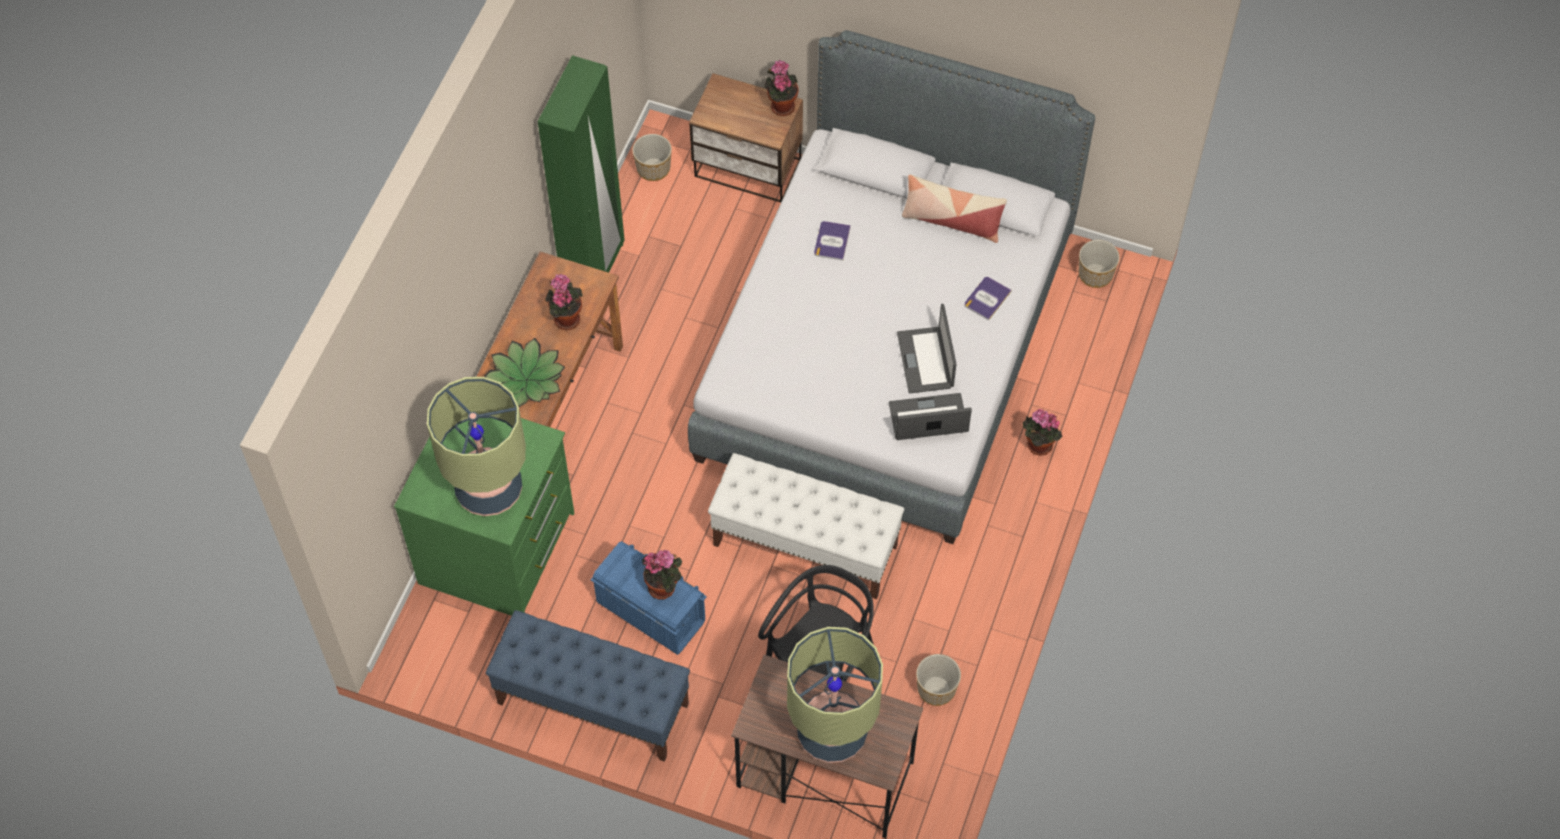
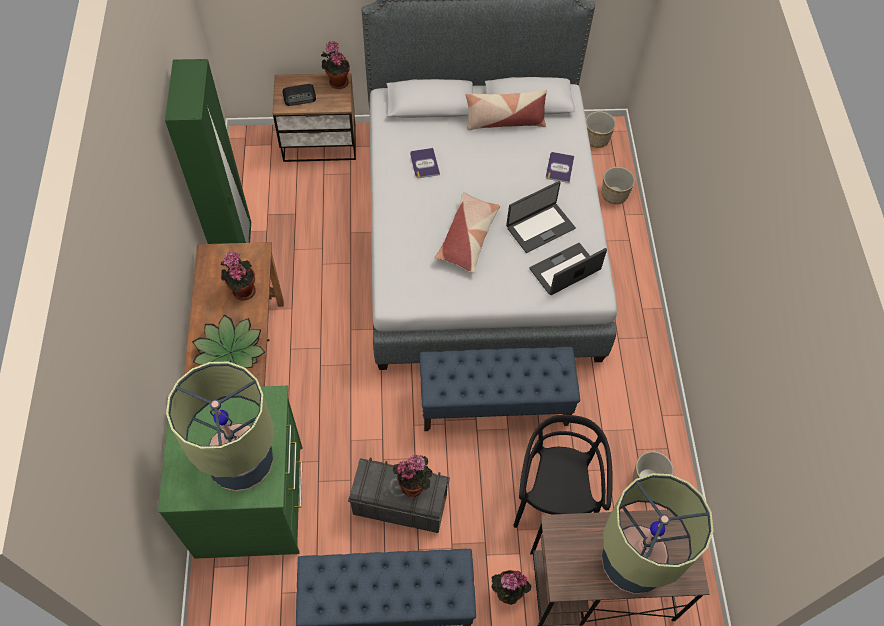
camera: 25 degrees left, 0 degrees up
blue storage box [591,541,707,655] -> grey storage box [348,458,450,533]
planter [632,134,672,181] -> planter moved to [602,167,635,204]
white bench [708,453,904,599] -> blue bench [420,347,580,431]
laptop [897,304,956,393] -> laptop turned 90 degrees counterclockwise [506,181,576,253]
potted plant [1023,409,1062,456] -> potted plant moved to [491,570,531,605]
none -> radio [282,84,316,106]
none -> pillow [435,192,500,273]

